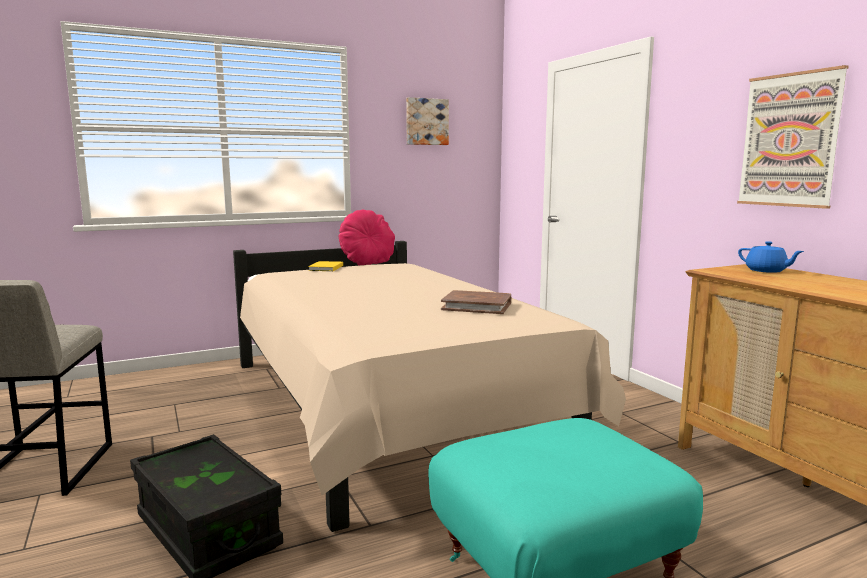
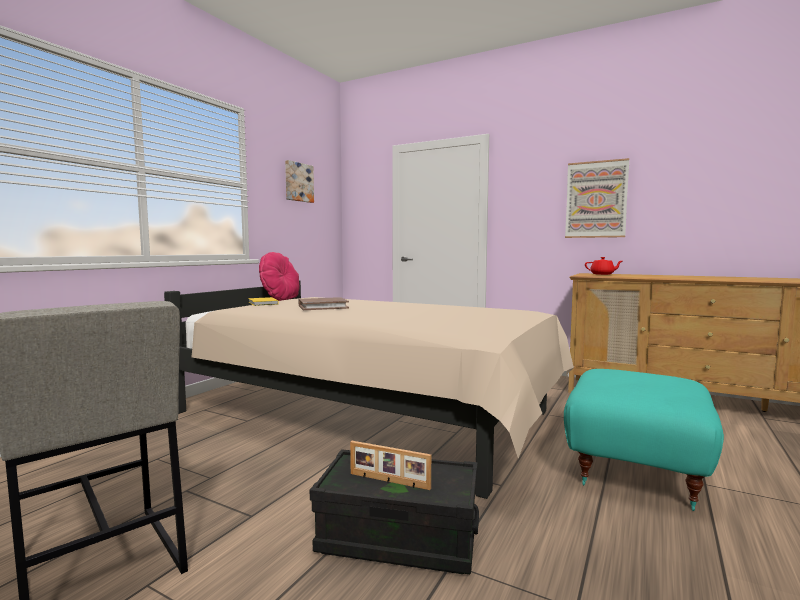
camera: 35 degrees left, 5 degrees down
brown book [441,290,511,314] -> brown book moved to [299,297,349,310]
blue teapot [738,241,804,273] -> red teapot [585,257,622,275]
none -> picture frame [350,441,431,490]

